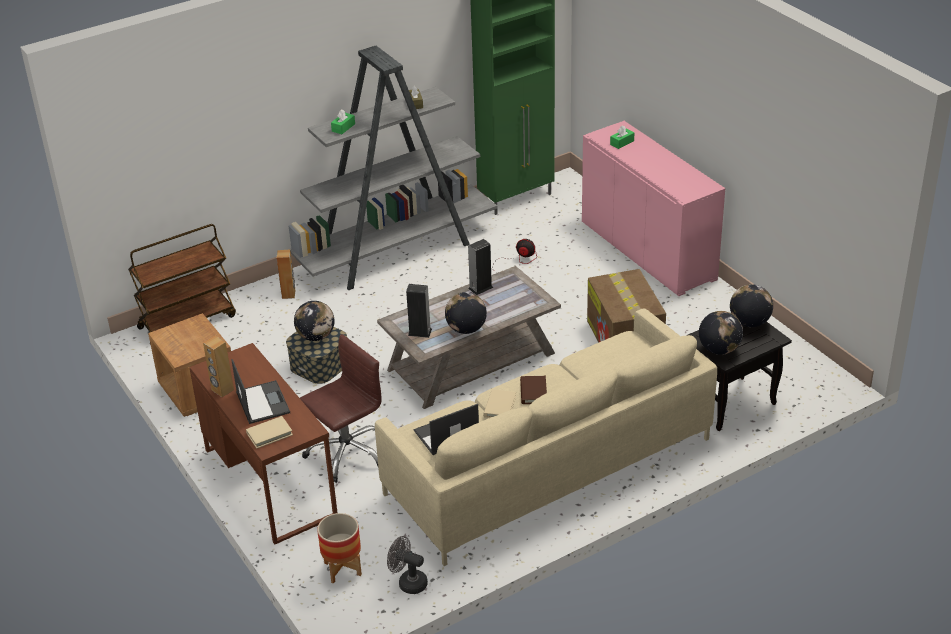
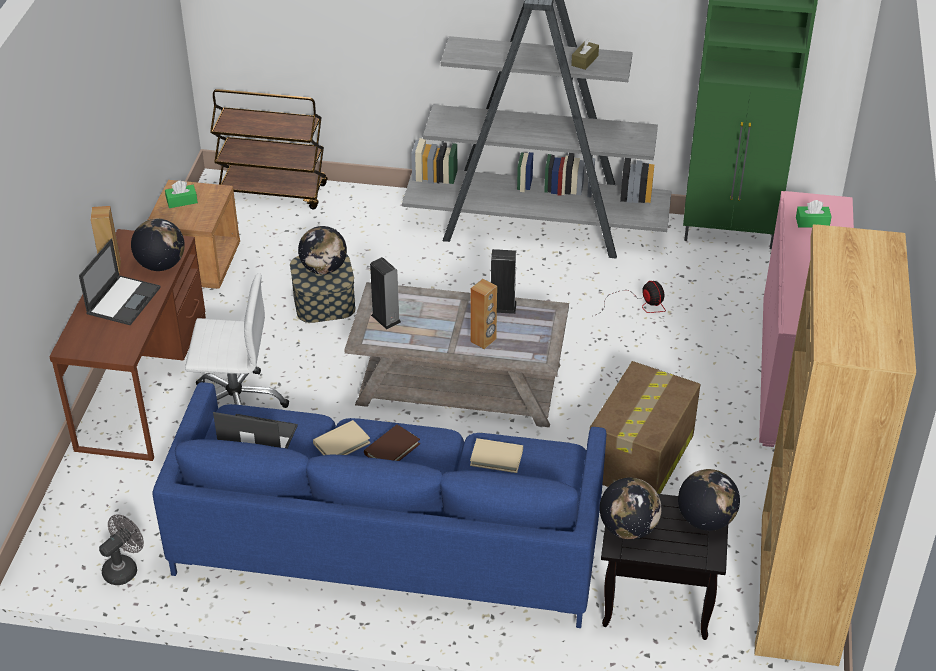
camera: 40 degrees right, 5 degrees up
beige book [246,416,293,448] -> beige book moved to [470,438,523,473]
brown speaker [277,249,295,299] -> brown speaker moved to [470,279,497,349]
brown office chair [300,334,382,483] -> white office chair [185,273,289,408]
planter [317,513,362,584] -> none
green tissue box [331,109,355,134] -> green tissue box moved to [165,181,198,208]
beige sofa [375,308,717,566] -> blue sofa [152,382,606,628]
grey fan [387,536,428,594] -> grey fan turned 60 degrees clockwise [99,514,144,585]
globe [445,292,487,334] -> globe moved to [131,219,185,271]
none -> brown bookcase [754,224,916,666]

